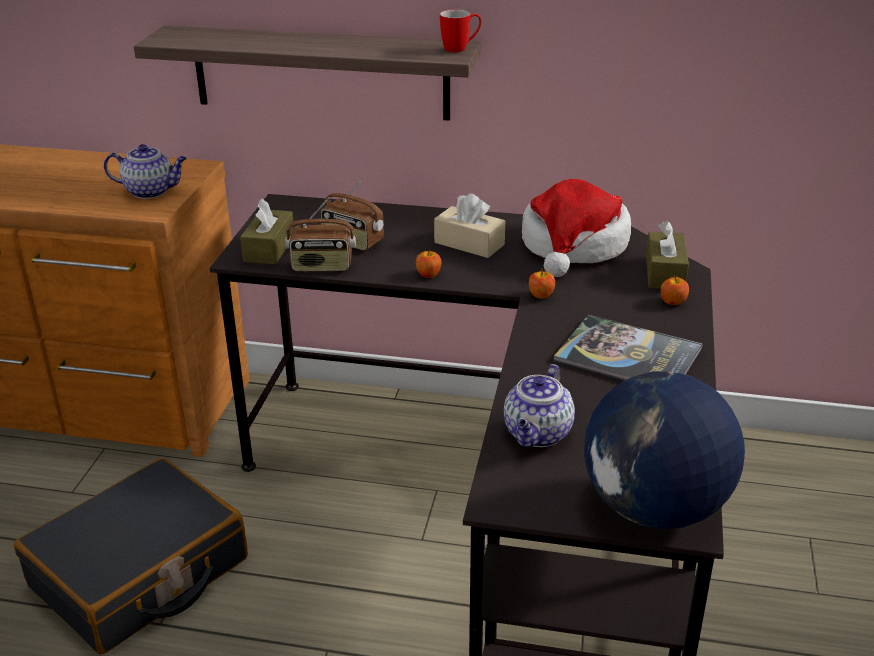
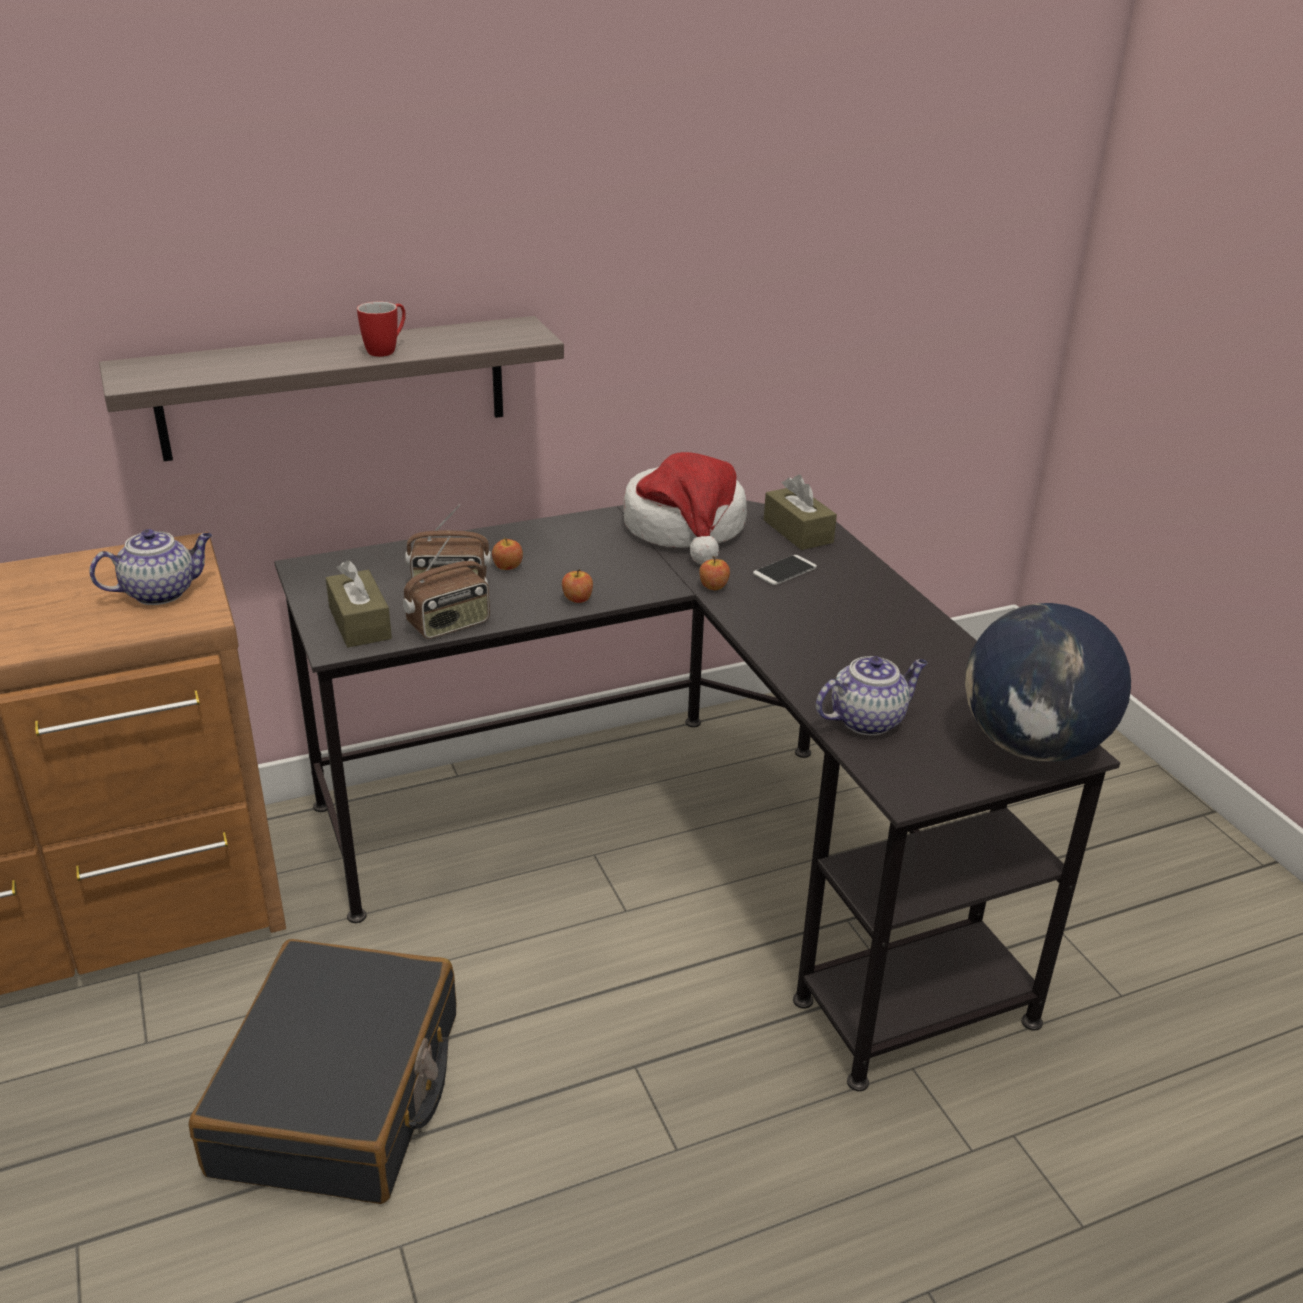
camera: 35 degrees left, 0 degrees up
beige tissue box [434,193,505,258] -> none
mug [440,10,482,53] -> mug moved to [357,302,406,357]
teapot [504,364,575,447] -> teapot turned 105 degrees counterclockwise [816,656,928,735]
book [554,315,703,381] -> none
apple [661,276,689,305] -> apple moved to [492,538,523,570]
none -> phone [753,555,817,585]

